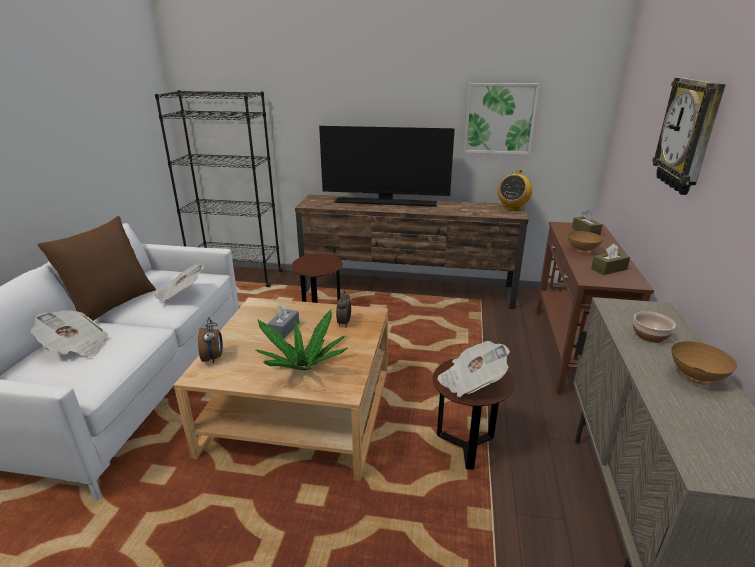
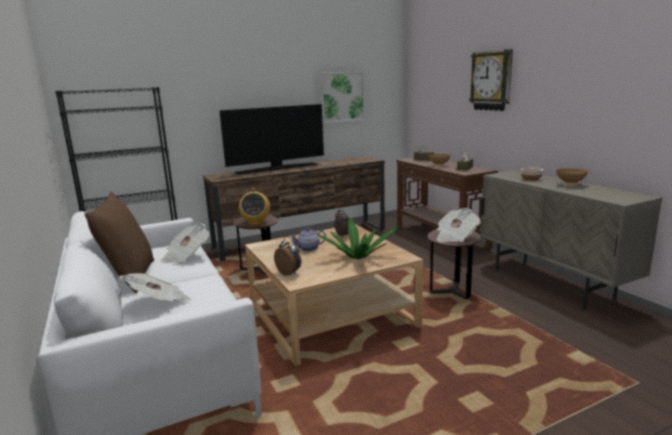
camera: 35 degrees left, 10 degrees down
grey tissue box [267,305,299,339] -> teapot [290,228,326,251]
radio [498,169,532,211] -> radio moved to [239,188,270,225]

